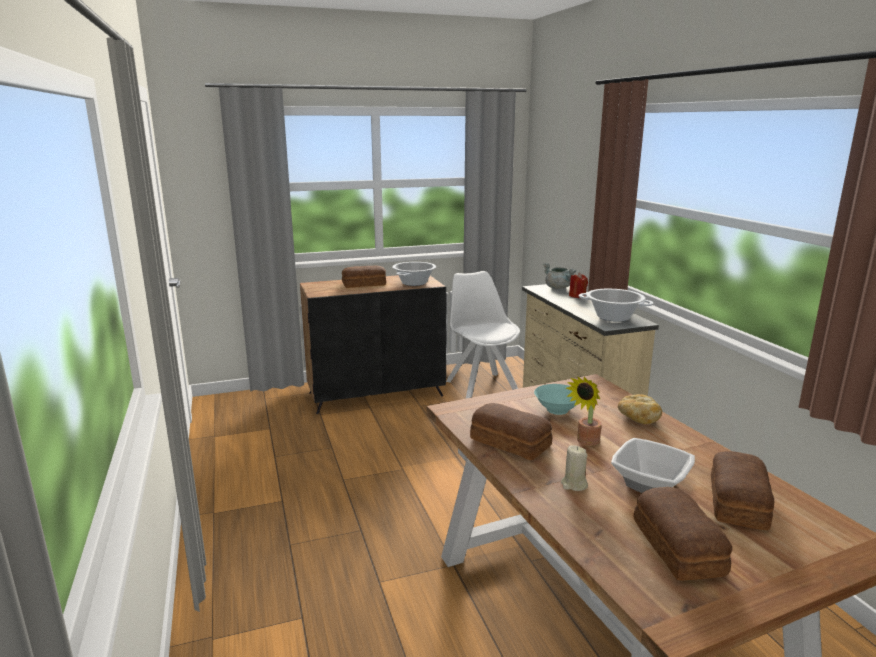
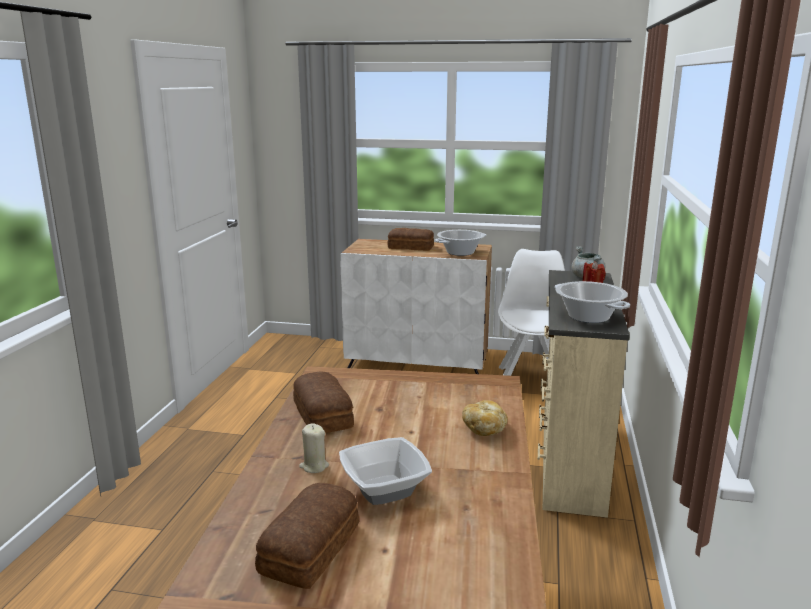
camera: 30 degrees right, 0 degrees up
black cabinet [300,275,447,414] -> white cabinet [341,239,492,374]
turquoise bowl [534,384,576,415] -> none
potted plant [566,376,602,446] -> none
bread [711,451,774,530] -> none

